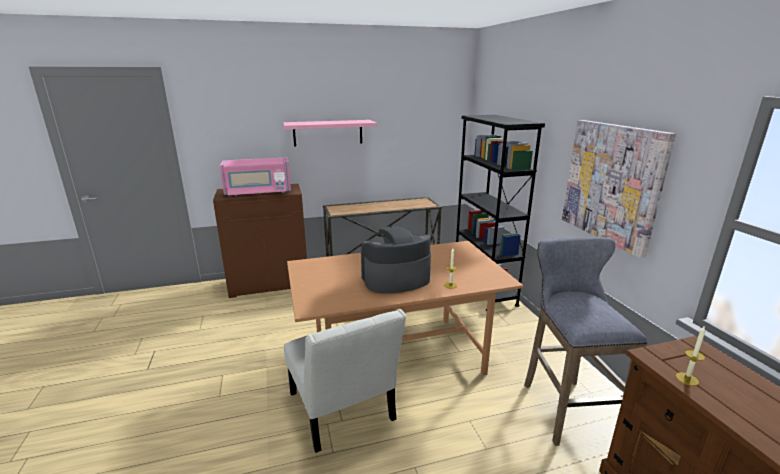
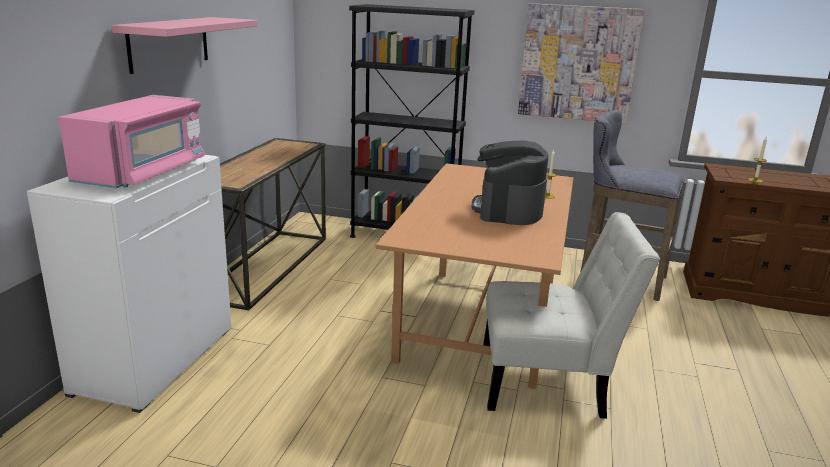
camera: 60 degrees left, 0 degrees up
brown cabinet [213,184,307,298] -> white cabinet [27,155,231,413]

